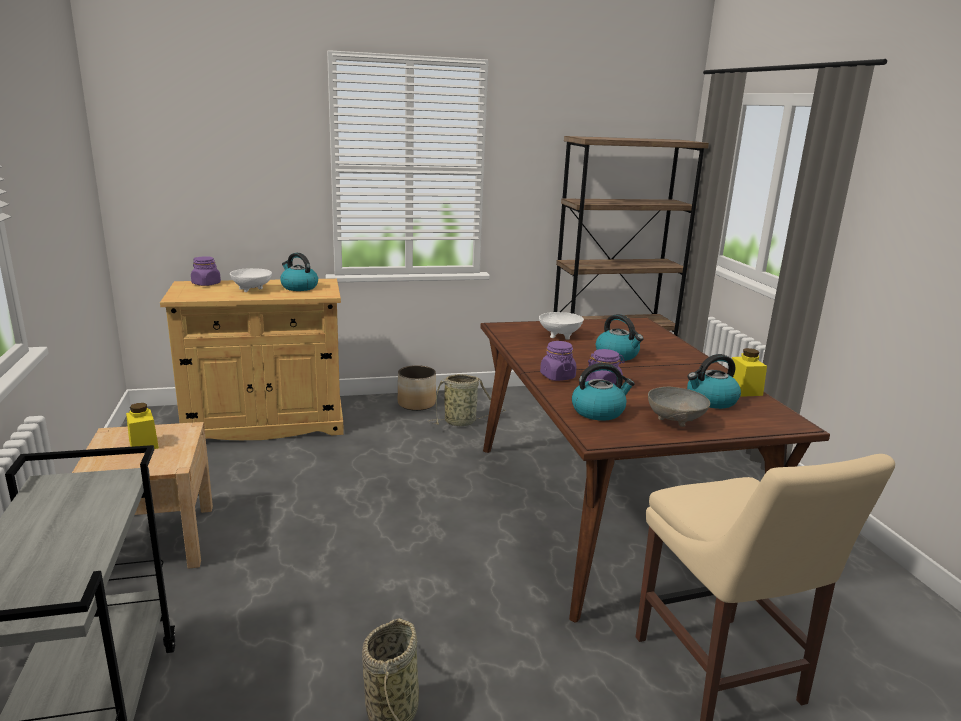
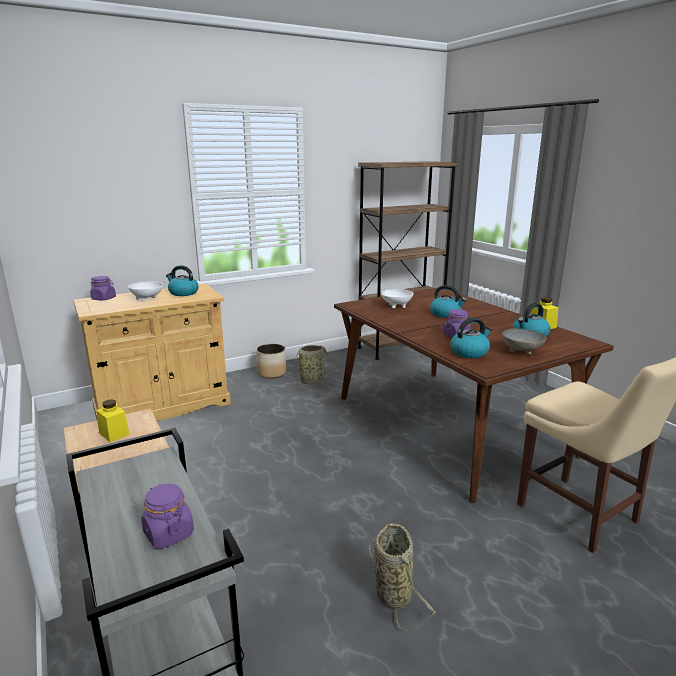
camera: 15 degrees left, 0 degrees up
purple jar [540,341,576,381] -> purple jar moved to [141,484,194,549]

